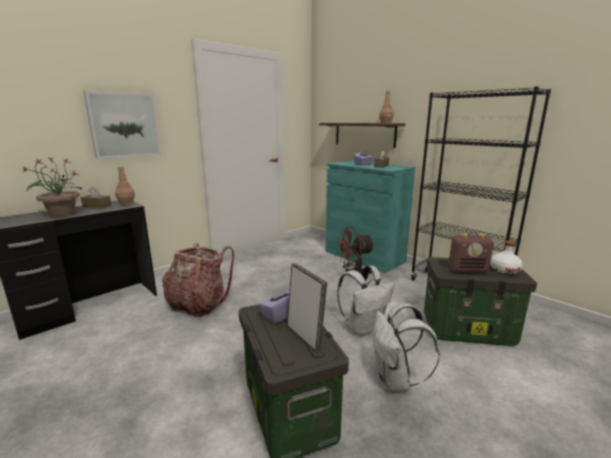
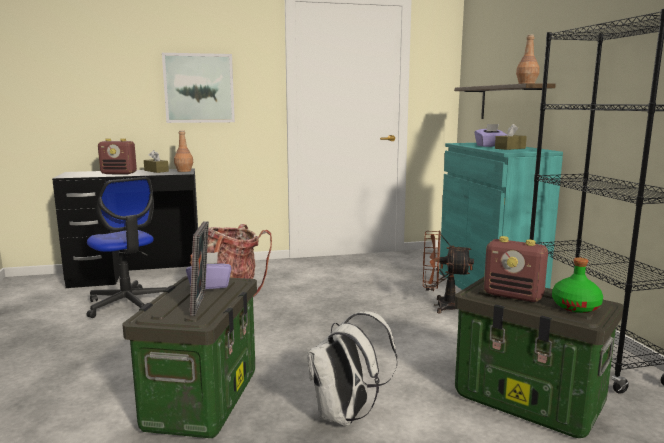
camera: 30 degrees right, 5 degrees down
potted plant [22,158,82,217] -> radio [98,138,137,174]
white backpack [337,266,395,336] -> none
white bottle [490,241,523,274] -> green bottle [552,258,603,313]
none -> office chair [86,177,167,318]

